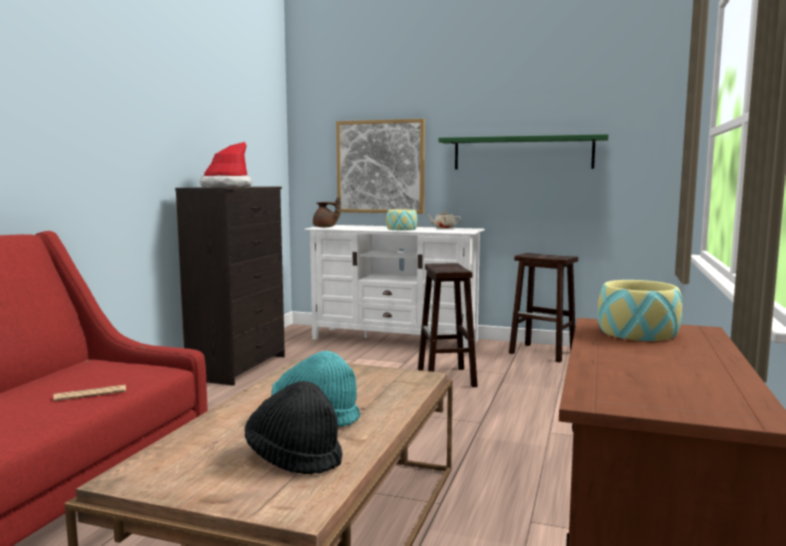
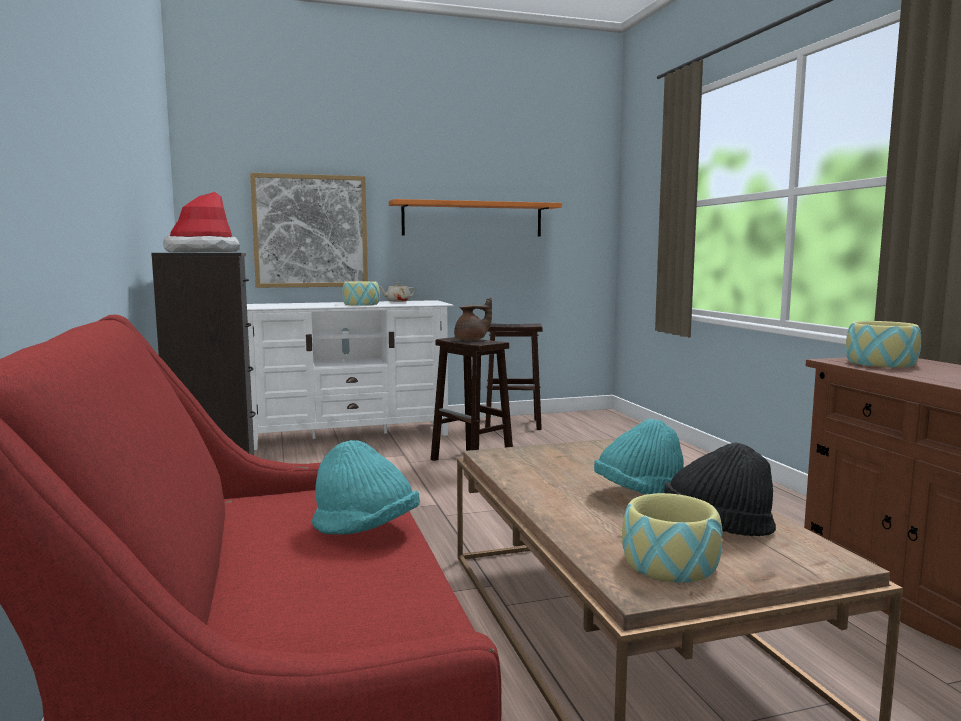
camera: 35 degrees left, 0 degrees up
newspaper [53,385,126,401] -> turquoise hat [312,440,420,535]
brown teapot [313,197,341,227] -> brown teapot moved to [454,298,492,341]
green shelf [438,134,608,169] -> orange shelf [389,199,562,237]
none -> bowl [622,493,722,583]

